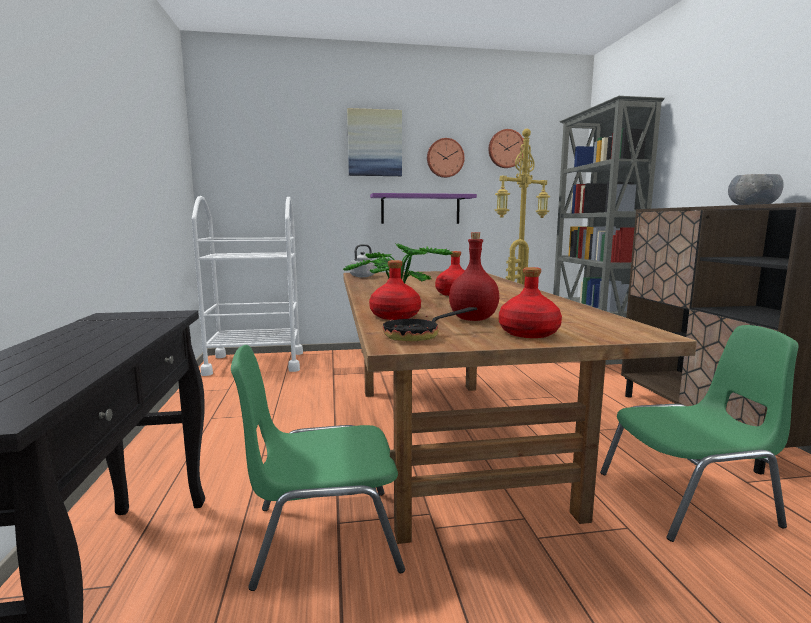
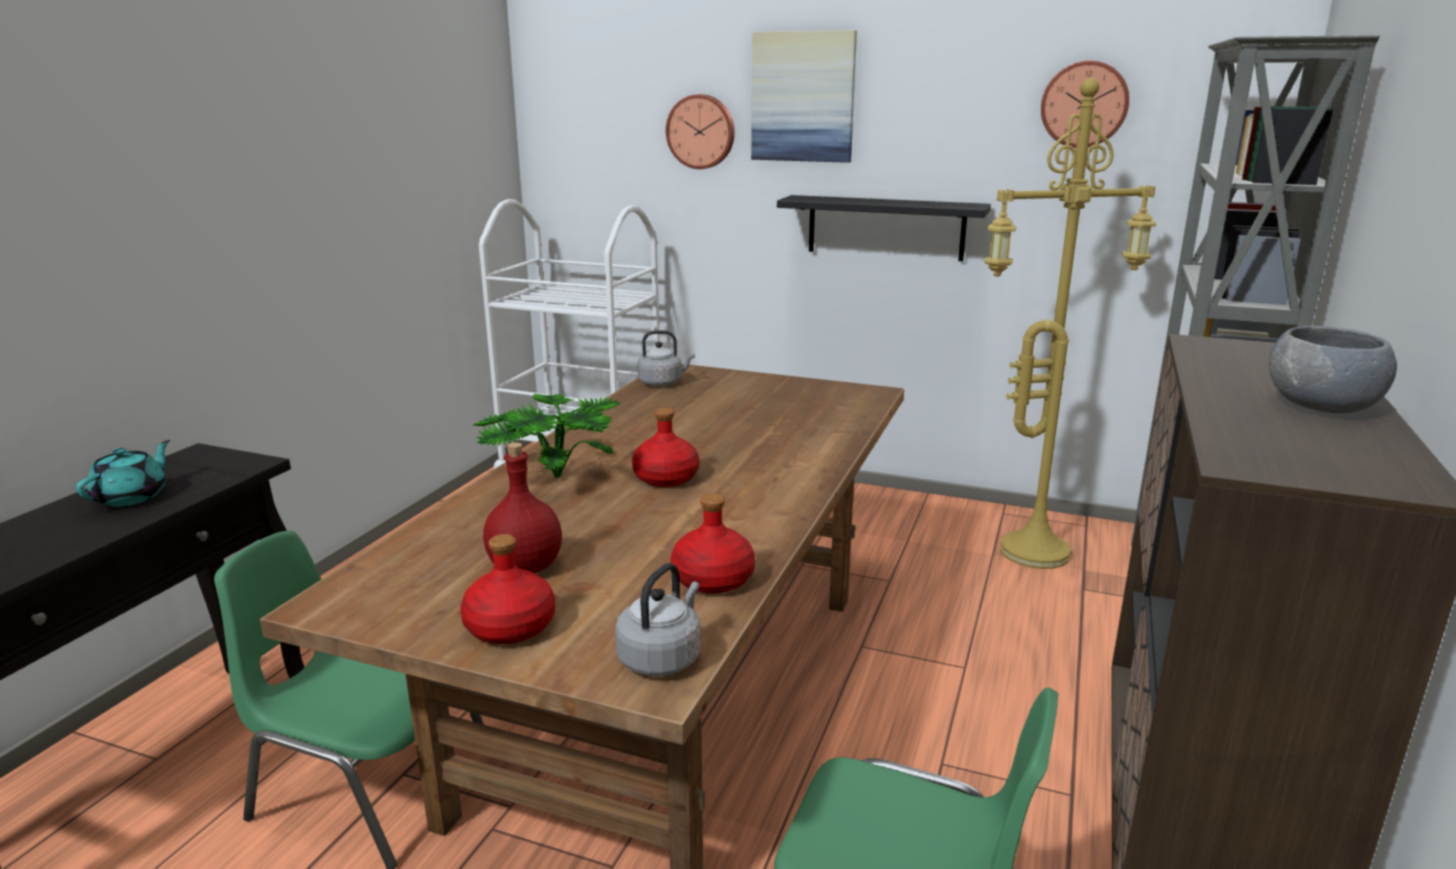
camera: 30 degrees right, 10 degrees up
red bottle [369,260,421,320] -> red bottle moved to [671,493,755,594]
purple shelf [370,193,477,224] -> black shelf [777,195,991,261]
frying pan [383,307,477,342] -> none
wall clock [427,138,465,178] -> wall clock moved to [666,94,735,169]
none -> turquoise teapot [76,440,170,507]
none -> grey kettle [615,563,700,676]

